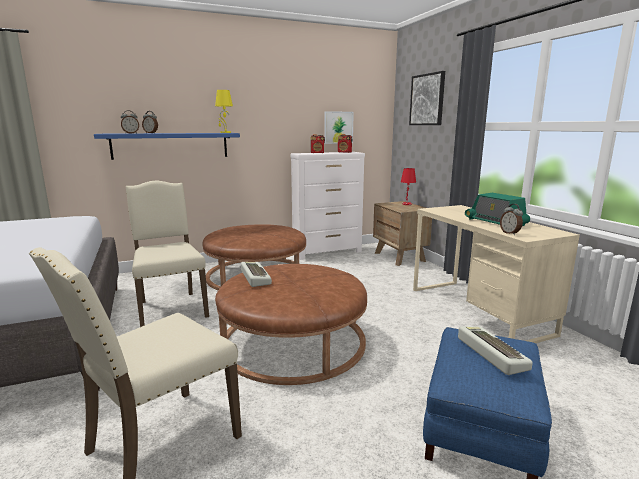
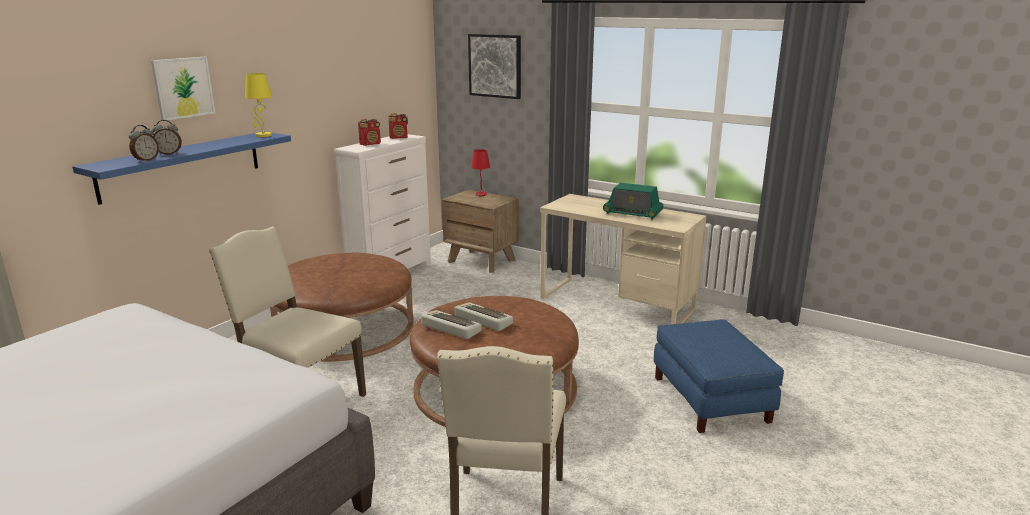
camera: 35 degrees left, 5 degrees up
picture [324,111,354,144] -> picture moved to [151,57,215,120]
keyboard [458,326,533,375] -> keyboard moved to [455,303,513,331]
alarm clock [500,204,523,235] -> none

